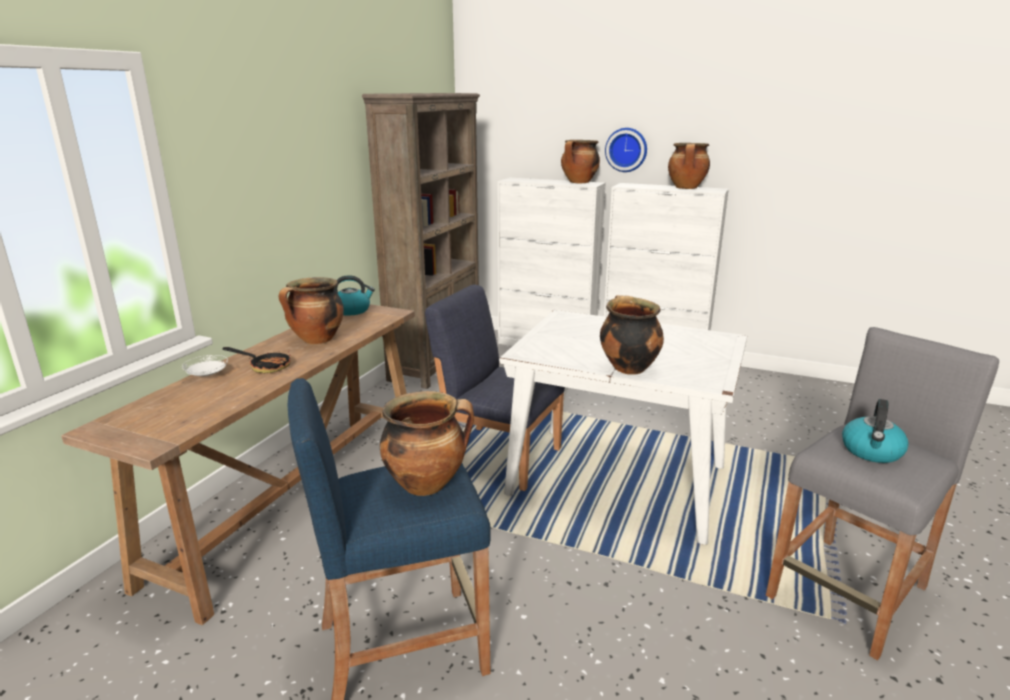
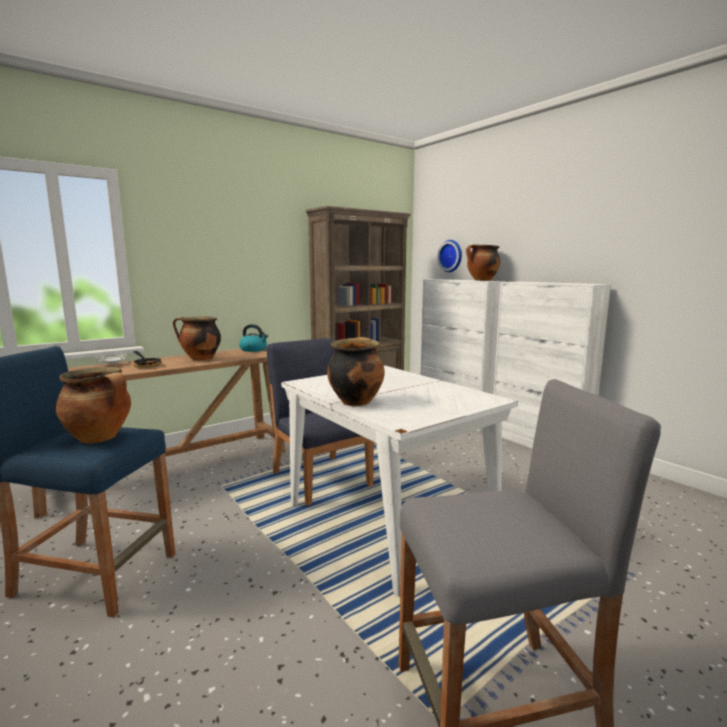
camera: 30 degrees right, 10 degrees down
wall clock [605,128,647,172] -> wall clock moved to [437,240,462,272]
cooking pot [668,143,710,189] -> none
kettle [842,399,909,463] -> none

